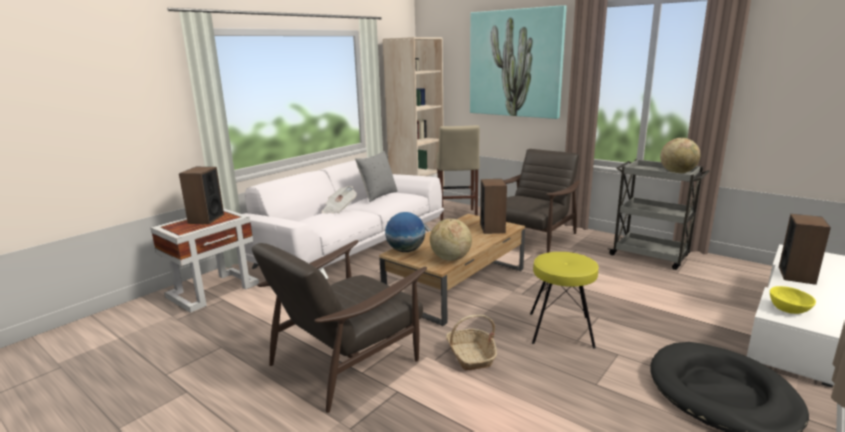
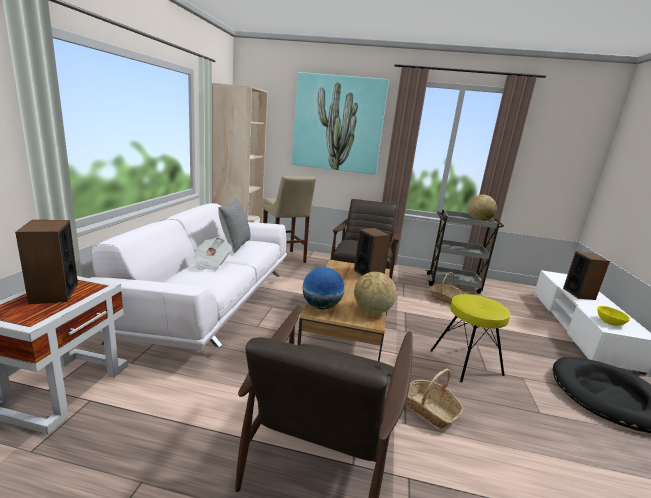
camera: 30 degrees left, 0 degrees up
none -> basket [429,272,465,305]

